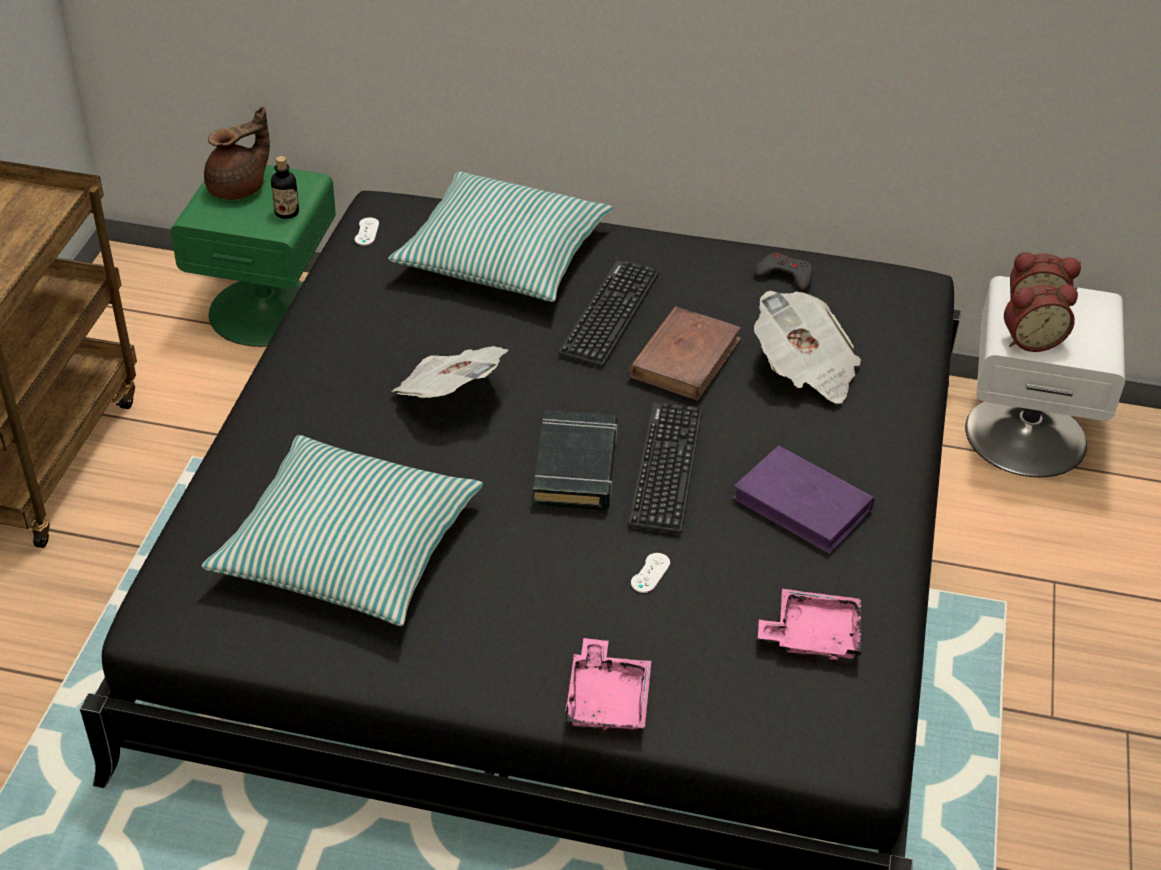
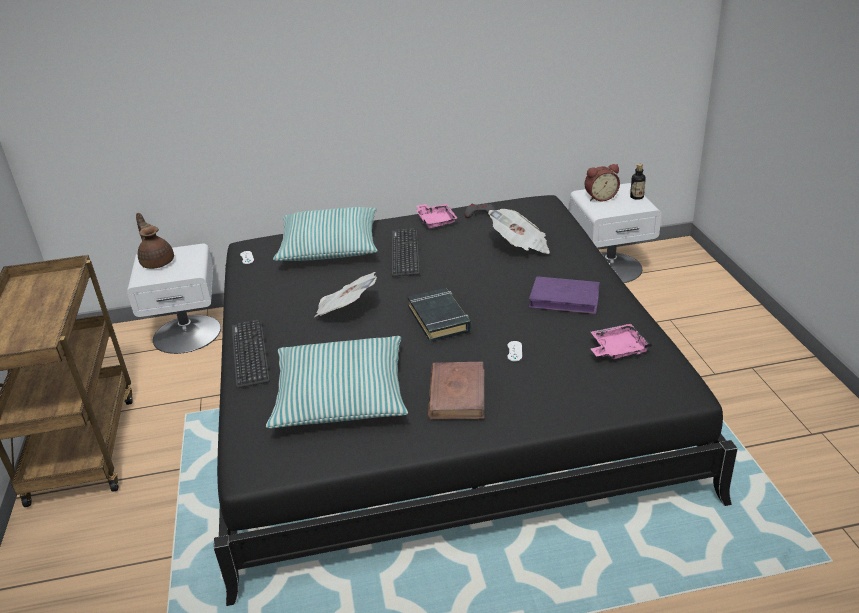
camera: 20 degrees left, 10 degrees down
green nightstand [171,165,336,347] -> white nightstand [127,244,221,354]
brown teapot [204,106,270,200] -> brown teapot turned 60 degrees counterclockwise [136,213,174,269]
bottle [271,156,299,219] -> bottle moved to [630,164,646,200]
pink tray [565,638,651,730] -> pink tray moved to [416,204,457,228]
keyboard [628,403,702,534] -> keyboard moved to [232,320,270,388]
brown book [629,306,741,401] -> brown book moved to [428,362,484,420]
alarm clock [1004,285,1078,352] -> none

